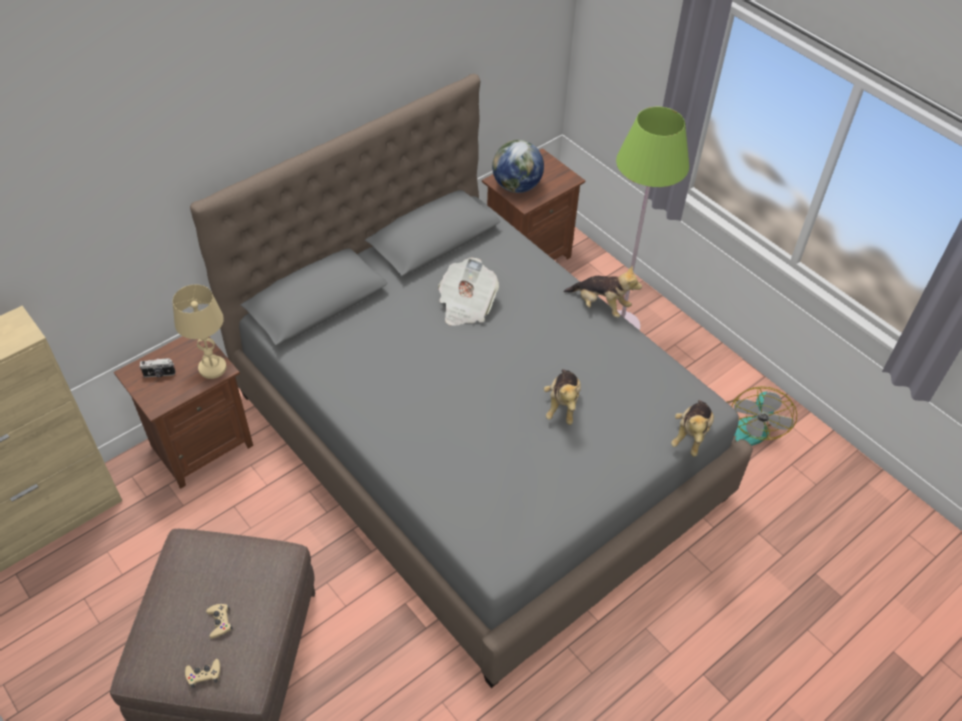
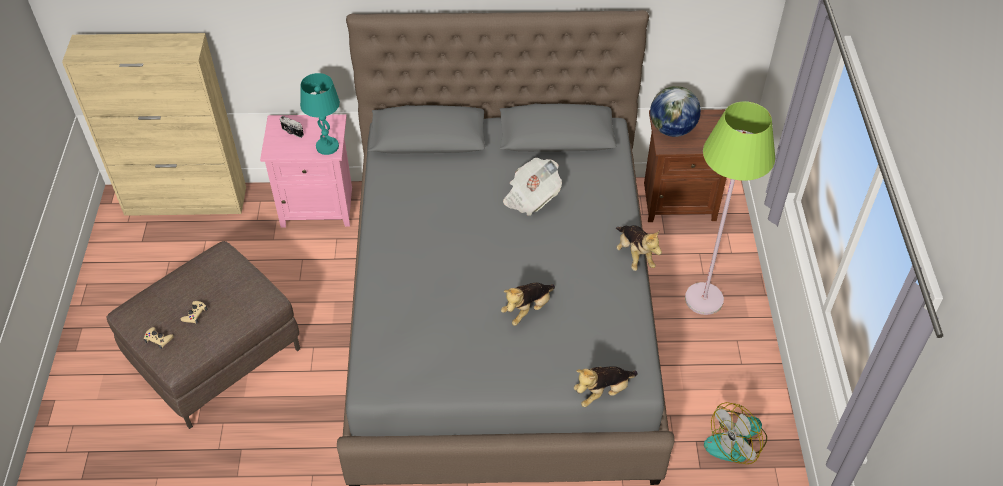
camera: 40 degrees right, 0 degrees up
brown nightstand [114,336,253,489] -> pink nightstand [260,114,352,228]
beige table lamp [173,284,227,379] -> turquoise table lamp [300,73,340,155]

